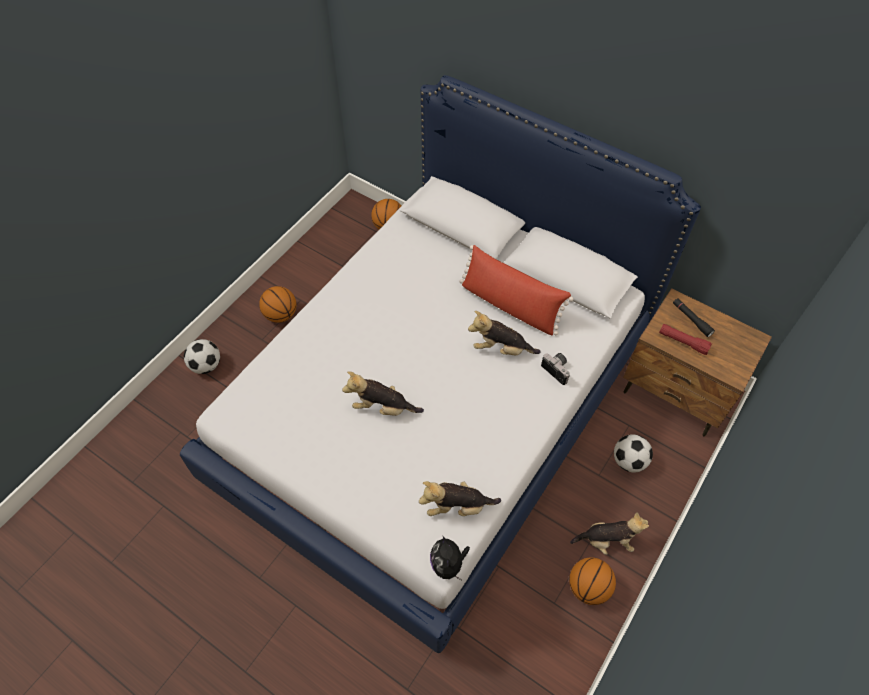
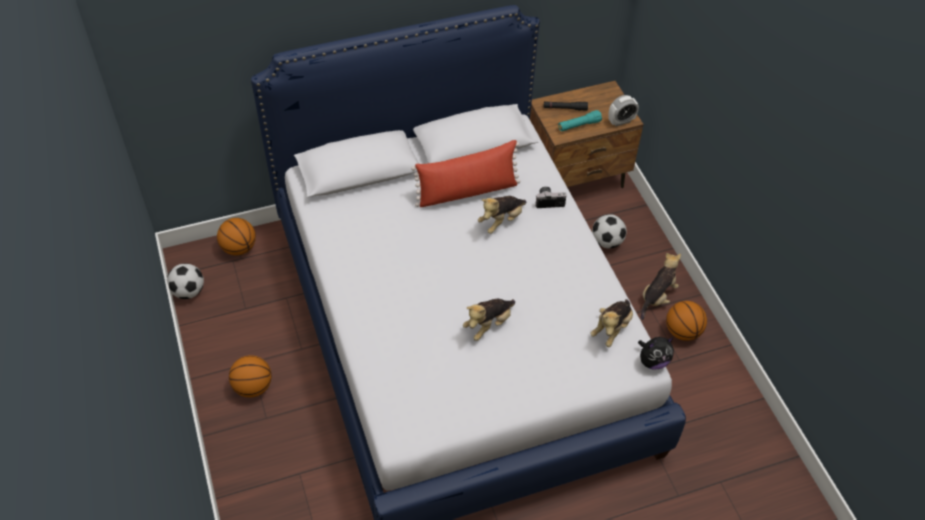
camera: 55 degrees left, 5 degrees down
football [184,339,220,374] -> football moved to [167,263,204,299]
plush toy [430,536,470,580] -> plush toy turned 45 degrees counterclockwise [638,337,674,370]
red flashlight [659,324,712,355] -> turquoise flashlight [558,110,602,131]
none -> alarm clock [608,95,639,126]

